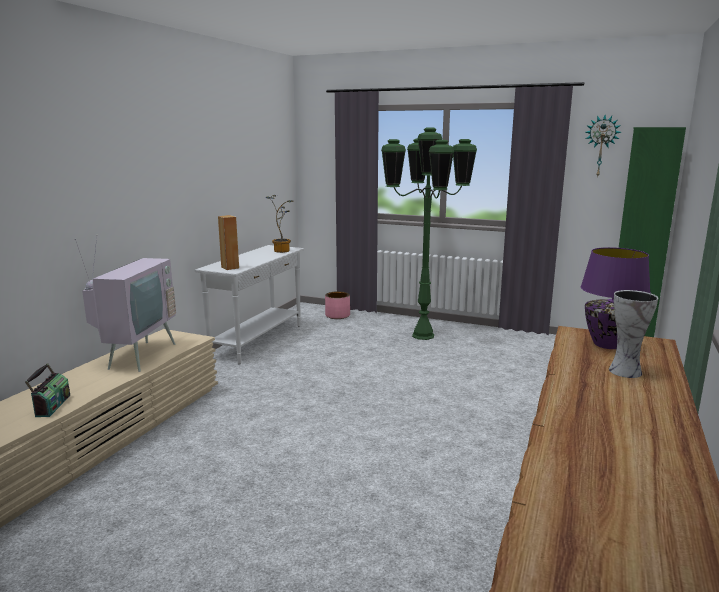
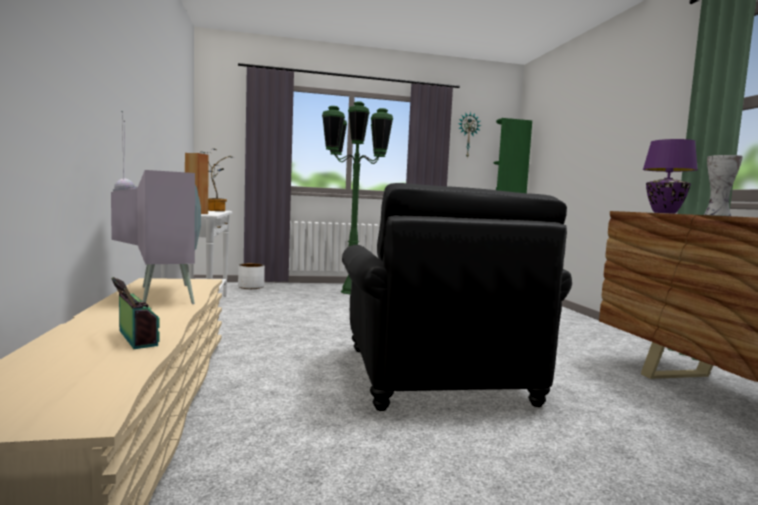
camera: 35 degrees left, 10 degrees down
pink planter [325,291,350,319] -> white planter [238,263,265,289]
none -> black armchair [342,183,572,411]

